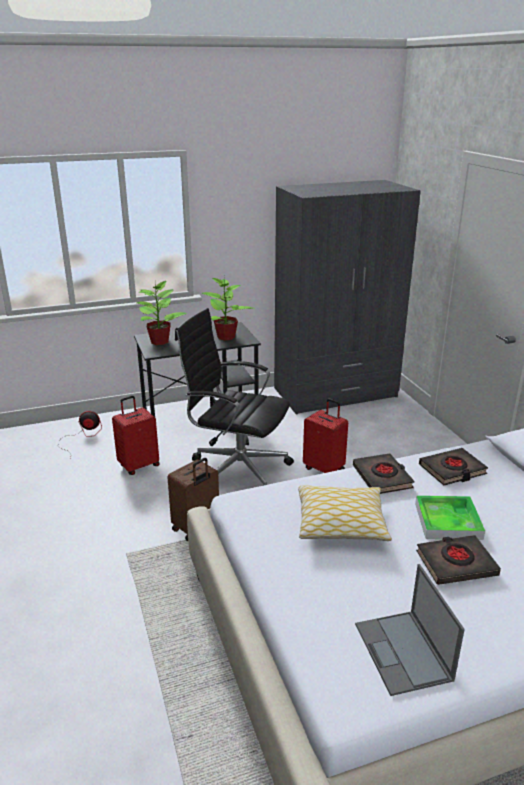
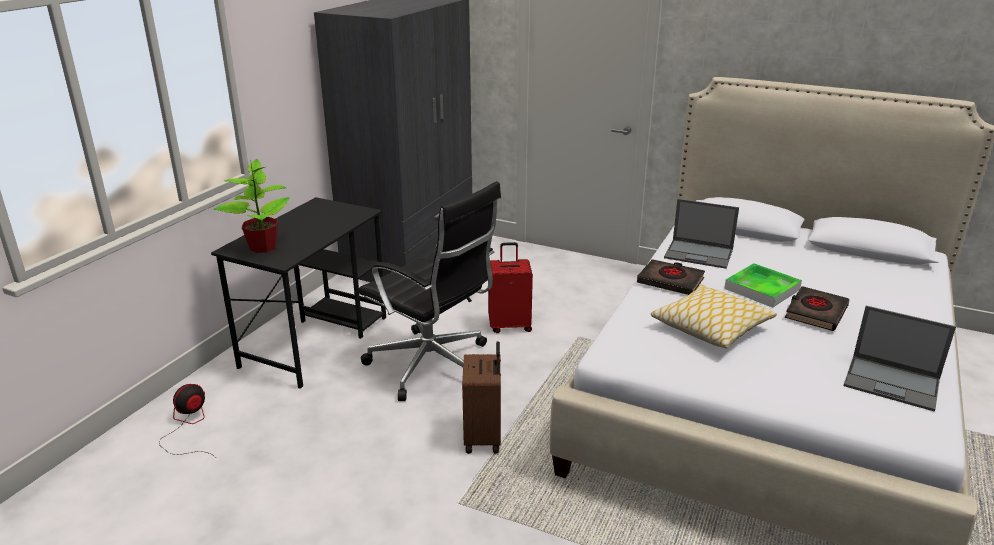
camera: 45 degrees left, 0 degrees up
red suitcase [112,396,160,475] -> none
black office chair [175,308,294,486] -> black office chair turned 120 degrees counterclockwise [358,181,501,401]
potted plant [202,276,255,340] -> none
black book [419,448,488,486] -> laptop [664,199,739,269]

